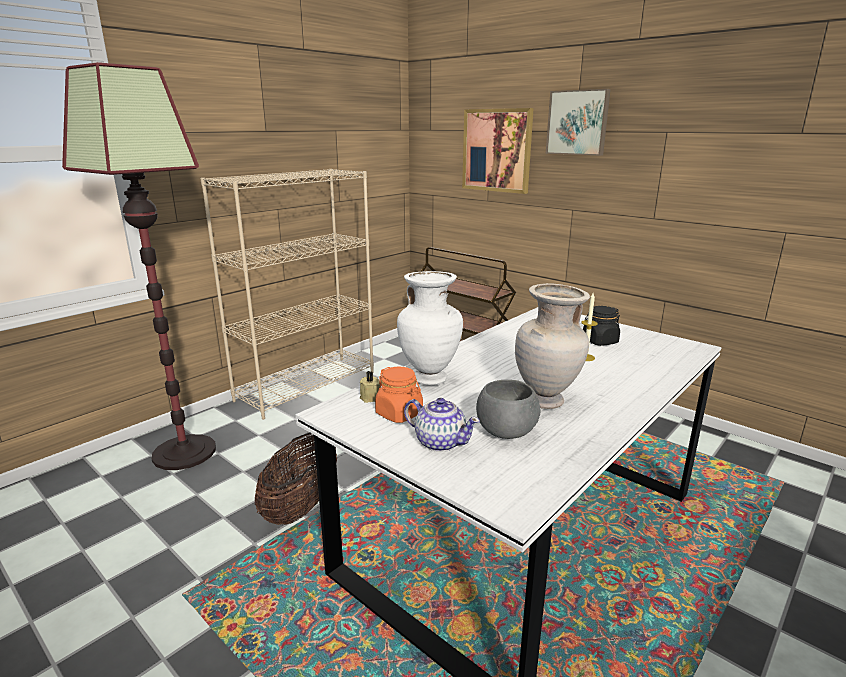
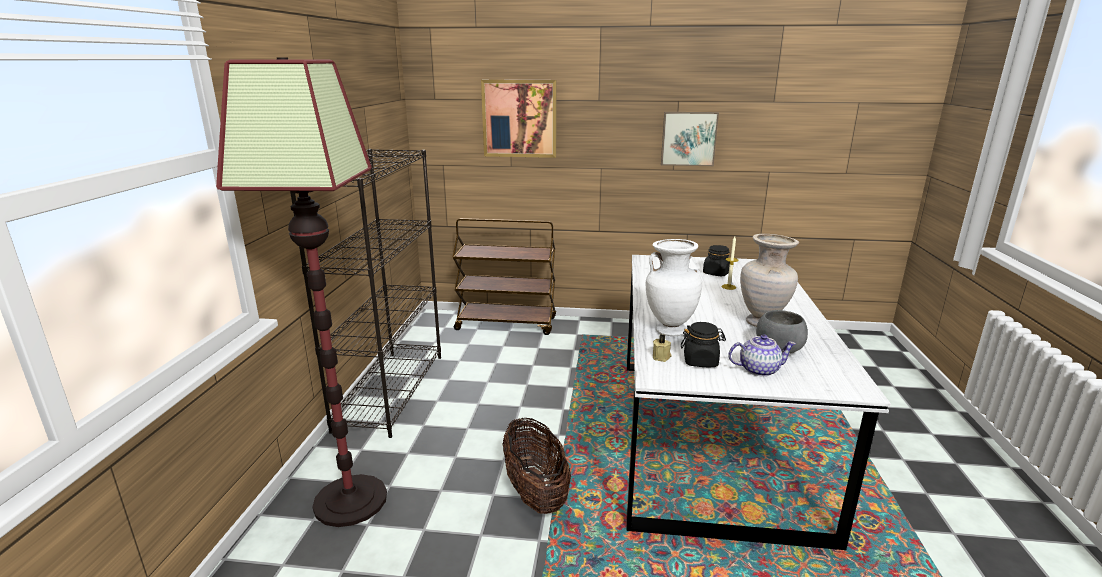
camera: 35 degrees left, 0 degrees up
beige bookcase [200,169,374,420] -> black bookcase [290,149,441,438]
orange jar [375,367,423,423] -> black jar [681,322,726,367]
picture [546,89,611,156] -> picture moved to [661,112,719,166]

